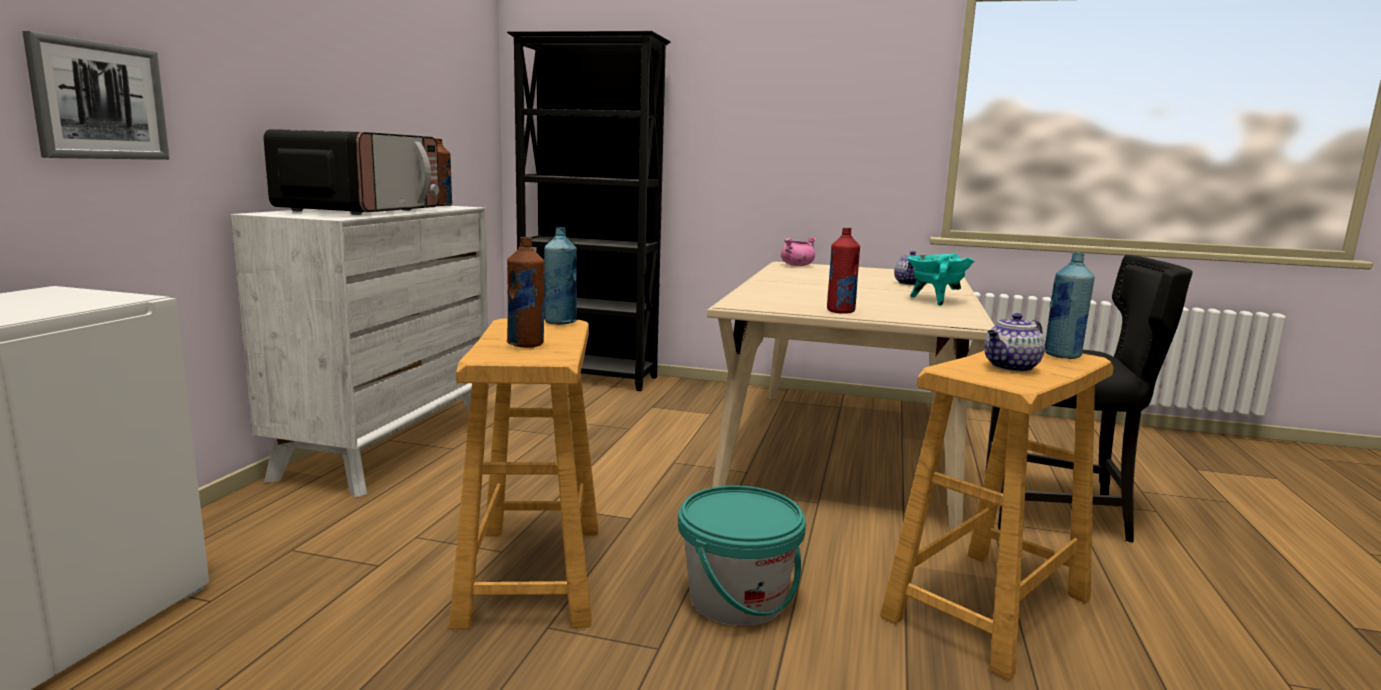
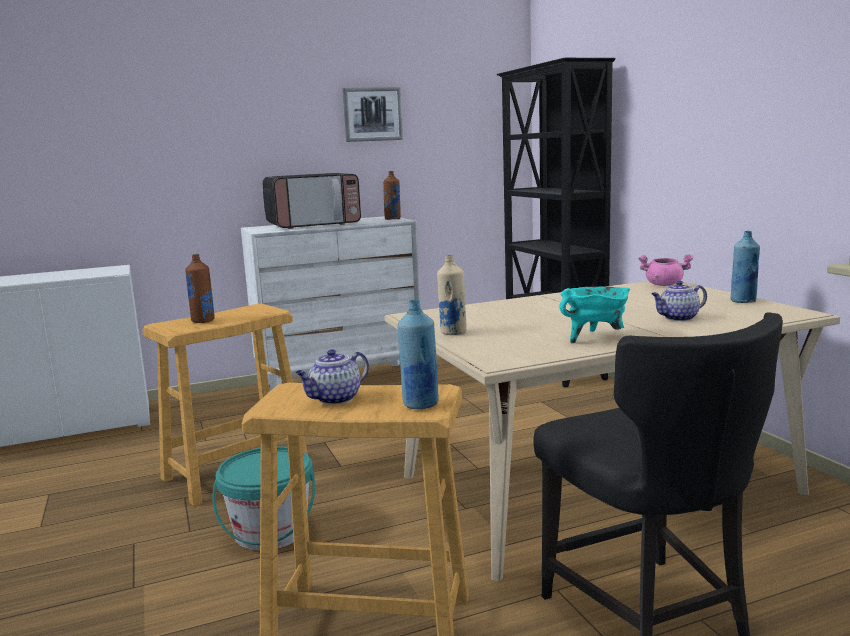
camera: 55 degrees right, 0 degrees up
picture [22,31,170,160] -> picture moved to [343,87,403,142]
blue bottle [544,227,577,325] -> blue bottle moved to [730,231,760,303]
red bottle [827,227,860,314] -> beige bottle [437,255,467,335]
teapot [984,313,1045,372] -> teapot turned 60 degrees counterclockwise [295,349,369,405]

